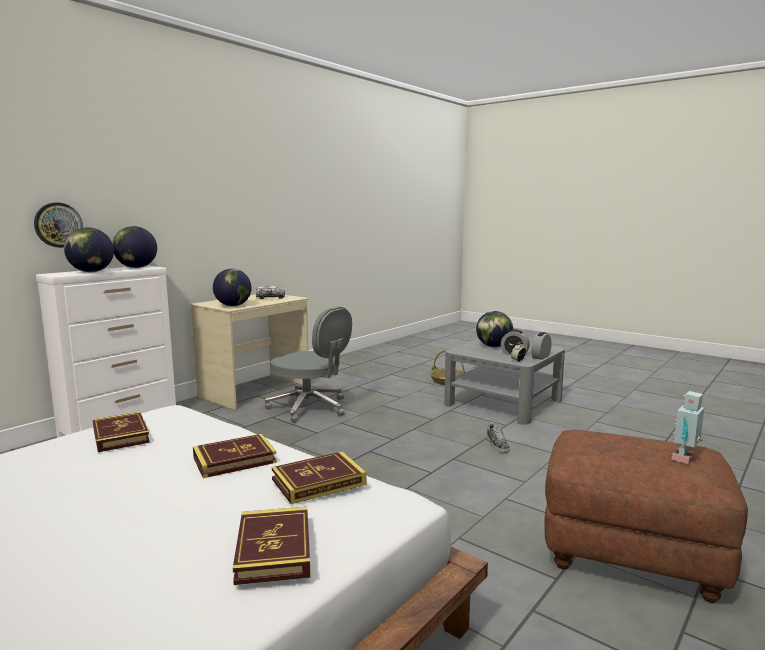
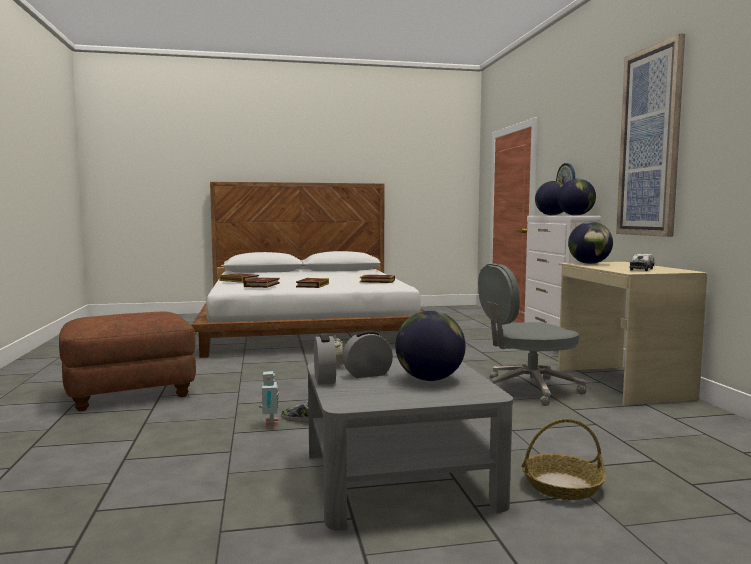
camera: 130 degrees right, 5 degrees down
toy robot [671,391,704,464] -> toy robot moved to [259,371,280,428]
none -> picture [616,33,685,237]

